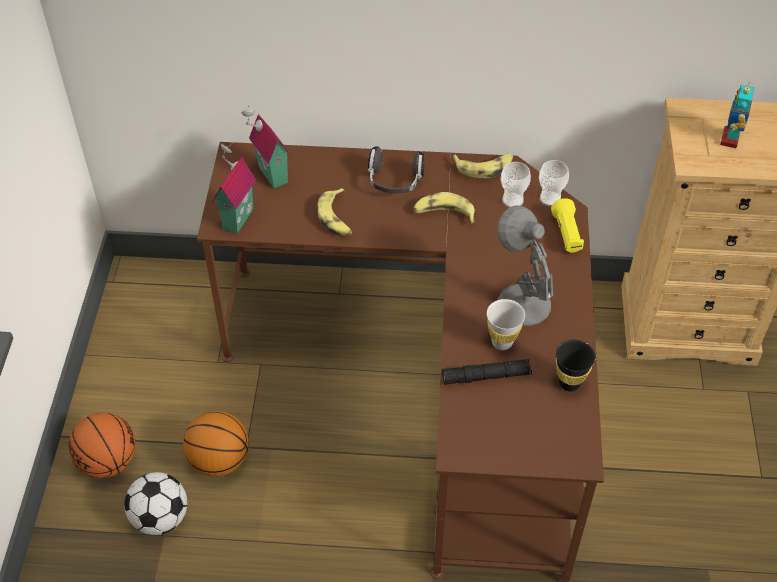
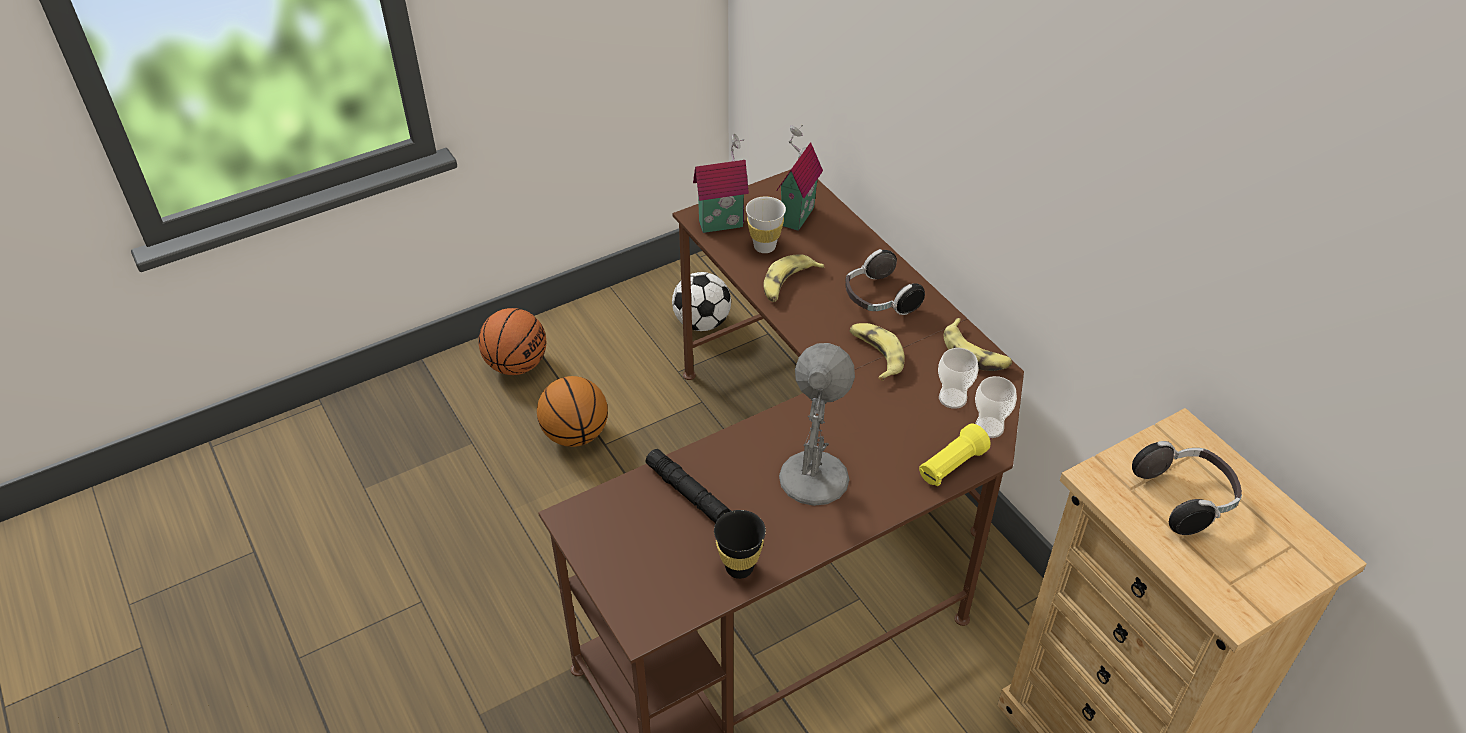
camera: 55 degrees right, 5 degrees down
football [124,472,187,535] -> football moved to [672,272,731,331]
white cup [487,299,525,350] -> white cup moved to [746,197,786,253]
toy robot [720,82,754,148] -> headphones [1132,441,1242,535]

